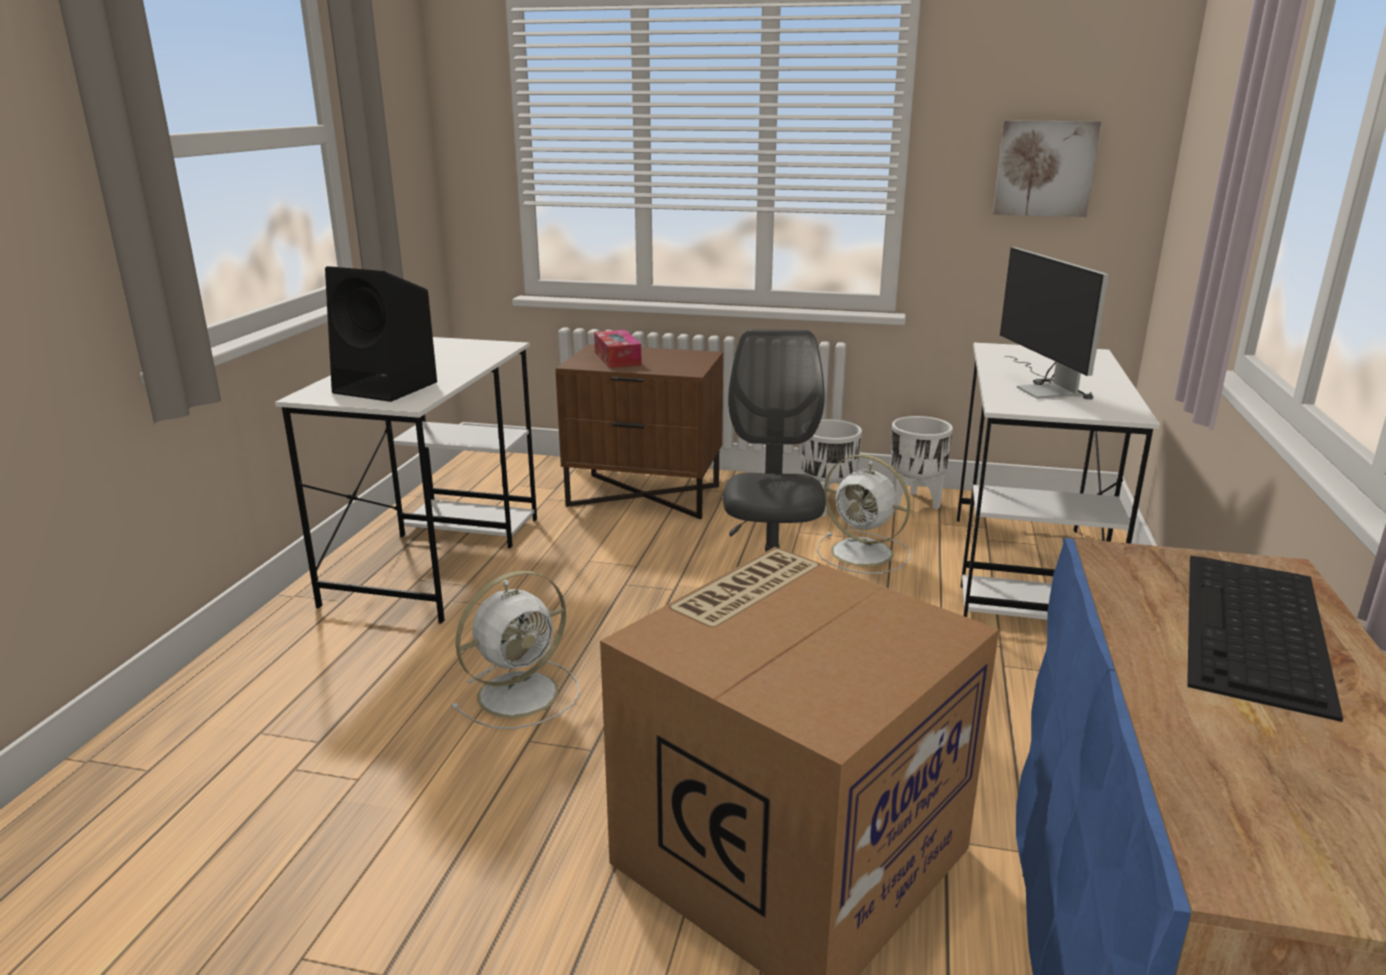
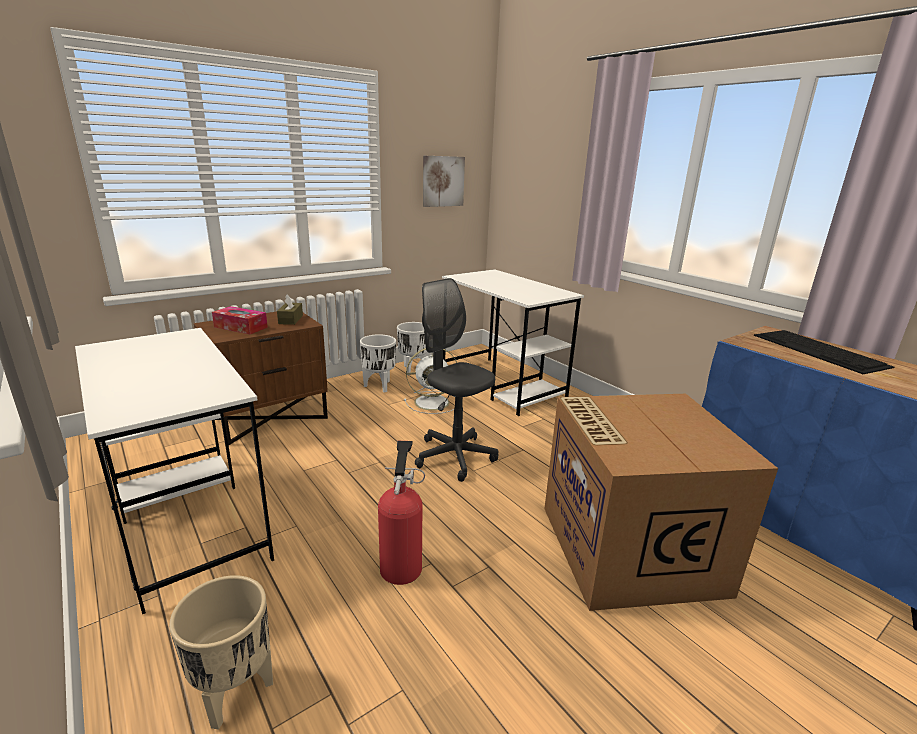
camera: 50 degrees left, 0 degrees up
black speaker [325,266,437,402] -> none
white fan [451,570,580,729] -> fire extinguisher [378,441,425,585]
monitor [1000,247,1109,400] -> none
none -> beige planter [169,575,273,730]
none -> brown tissue box [277,294,303,325]

